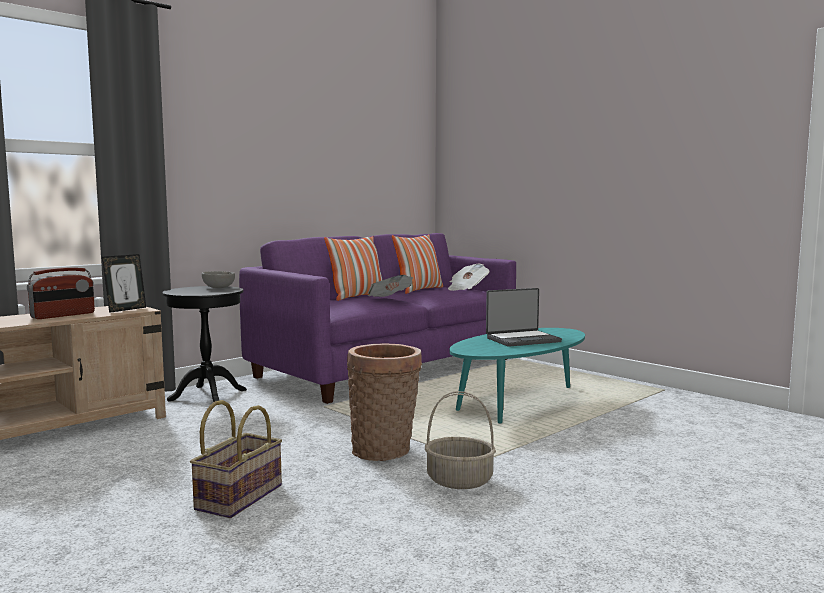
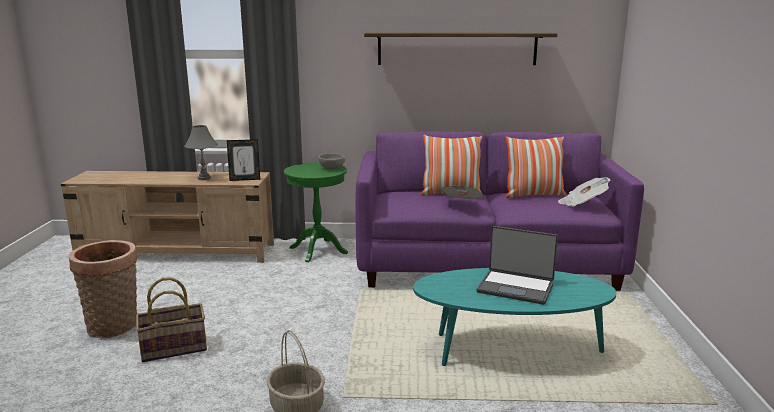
camera: 45 degrees right, 10 degrees up
radio [27,268,95,319] -> grey table lamp [184,125,218,180]
black side table [162,286,247,402] -> green side table [284,162,348,262]
basket [347,344,422,461] -> basket moved to [69,240,137,338]
none -> shelf [364,32,557,65]

